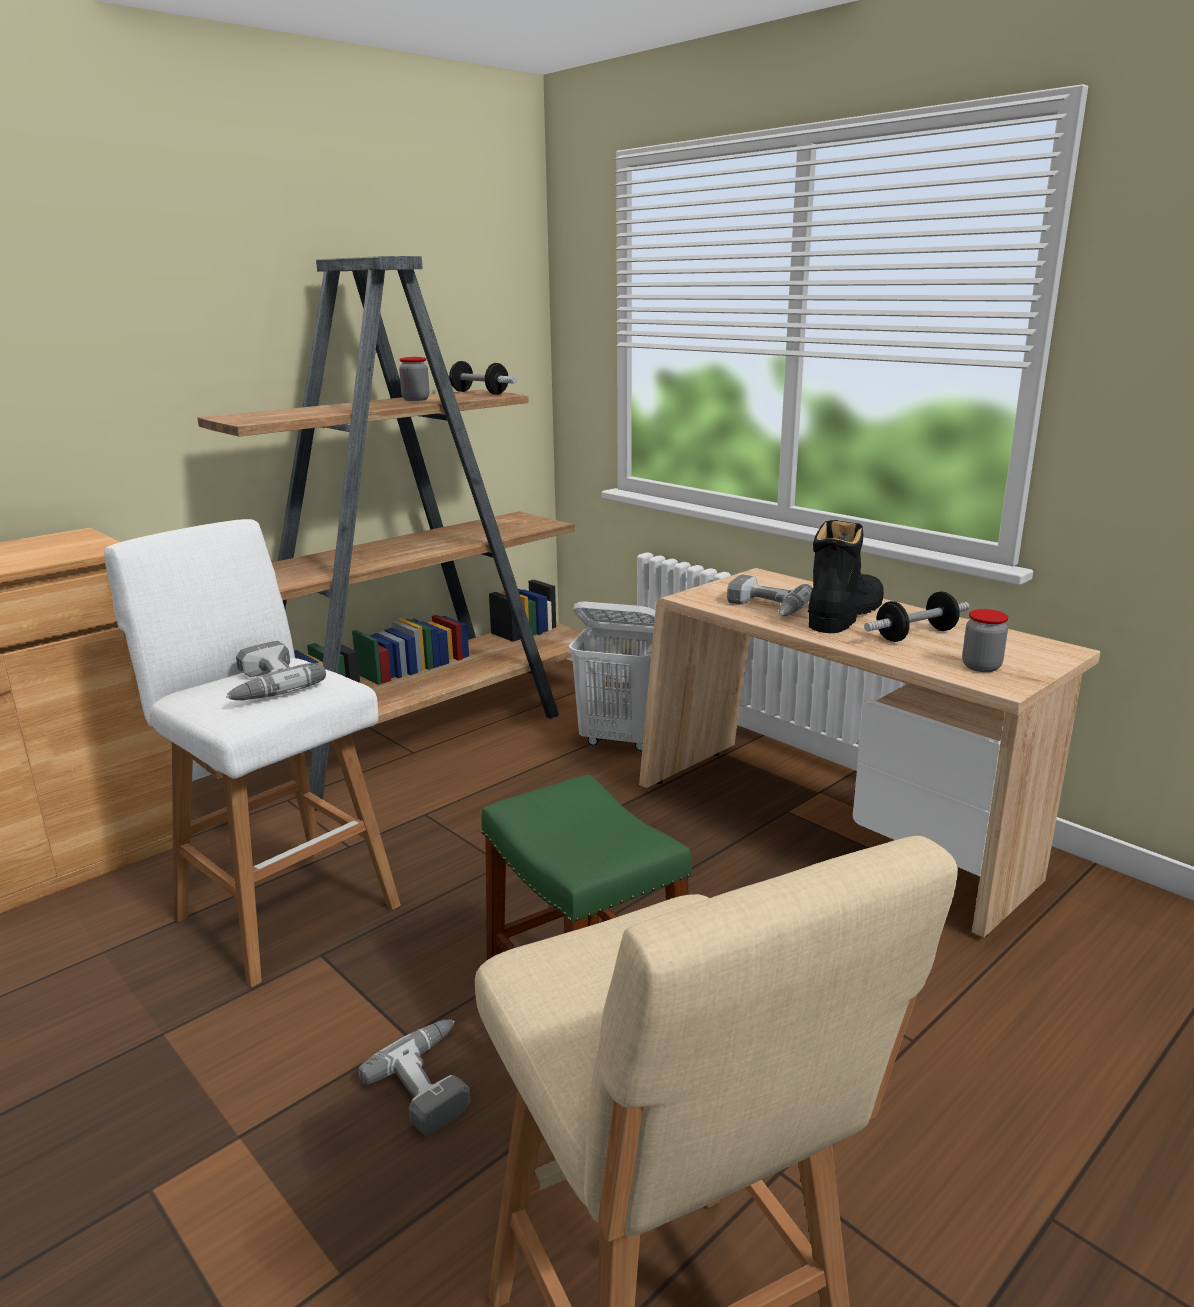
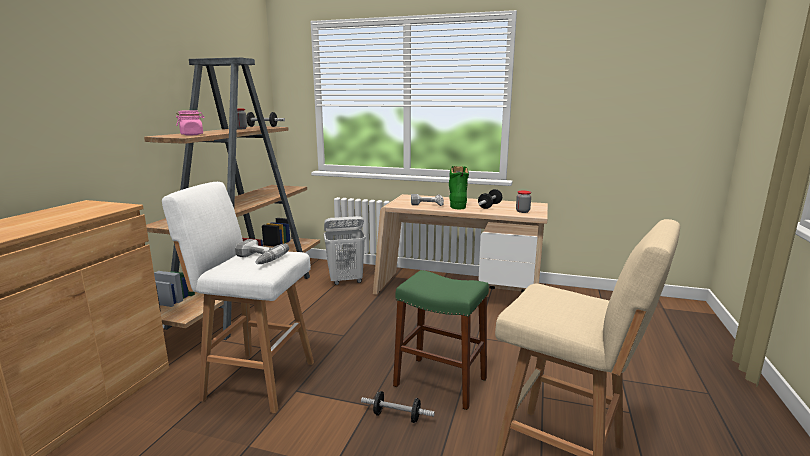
camera: 30 degrees left, 5 degrees down
power drill [358,1019,471,1136] -> dumbbell [361,391,435,423]
black boot [808,520,884,633] -> green boot [449,166,469,209]
none -> pink jar [176,110,205,135]

